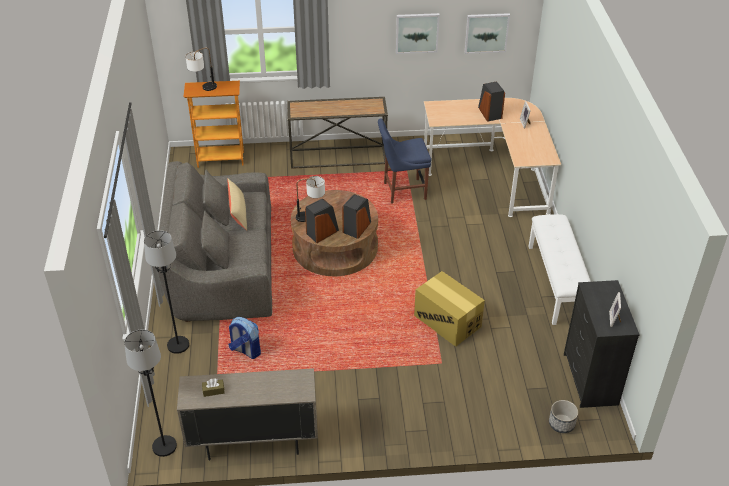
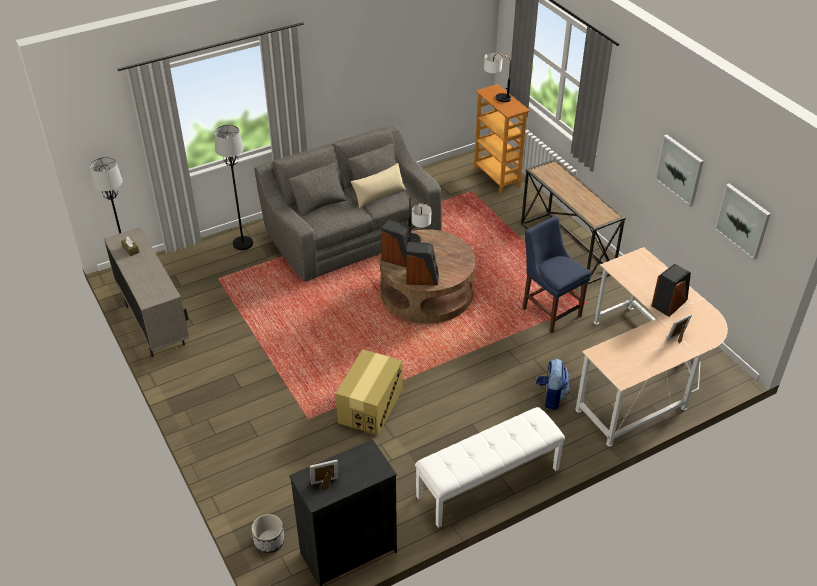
camera: 65 degrees right, 0 degrees up
backpack [228,317,261,359] -> backpack moved to [536,359,570,410]

